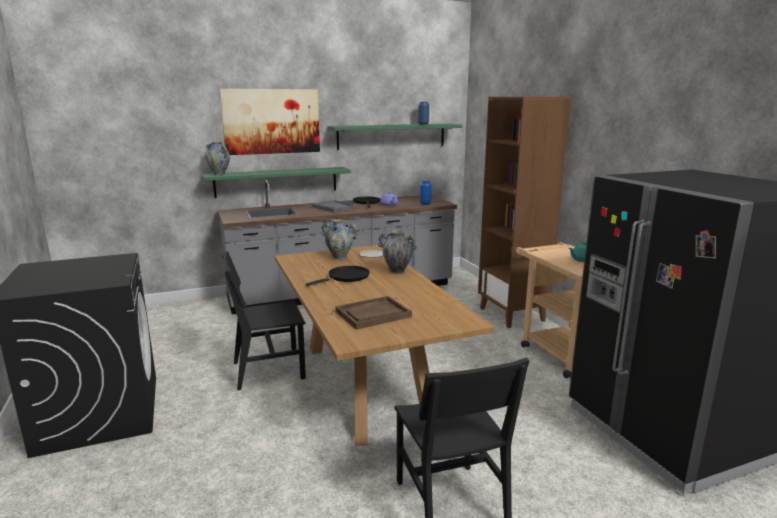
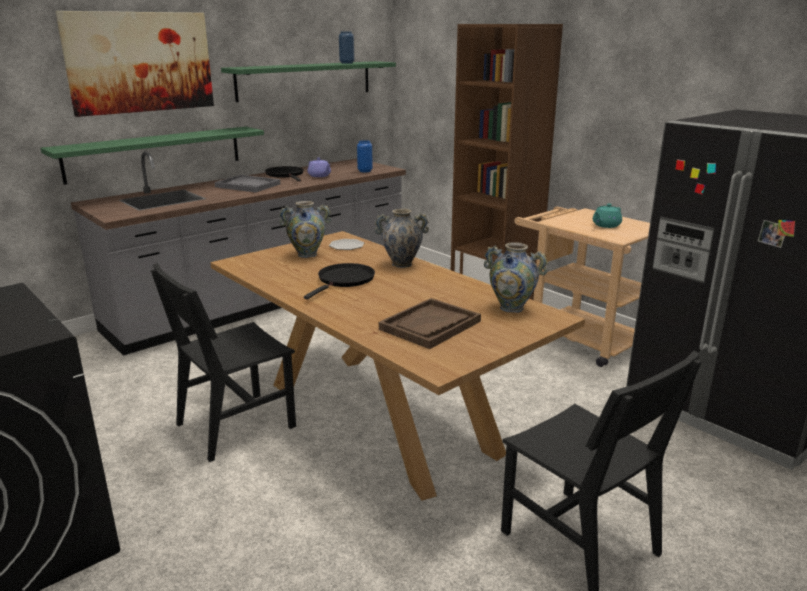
camera: 20 degrees left, 5 degrees up
vase [205,141,230,175] -> vase moved to [484,242,548,313]

